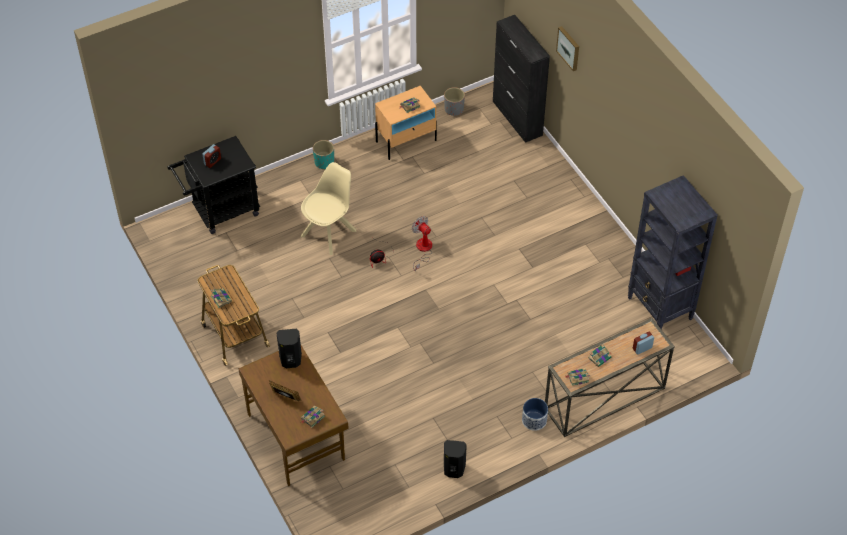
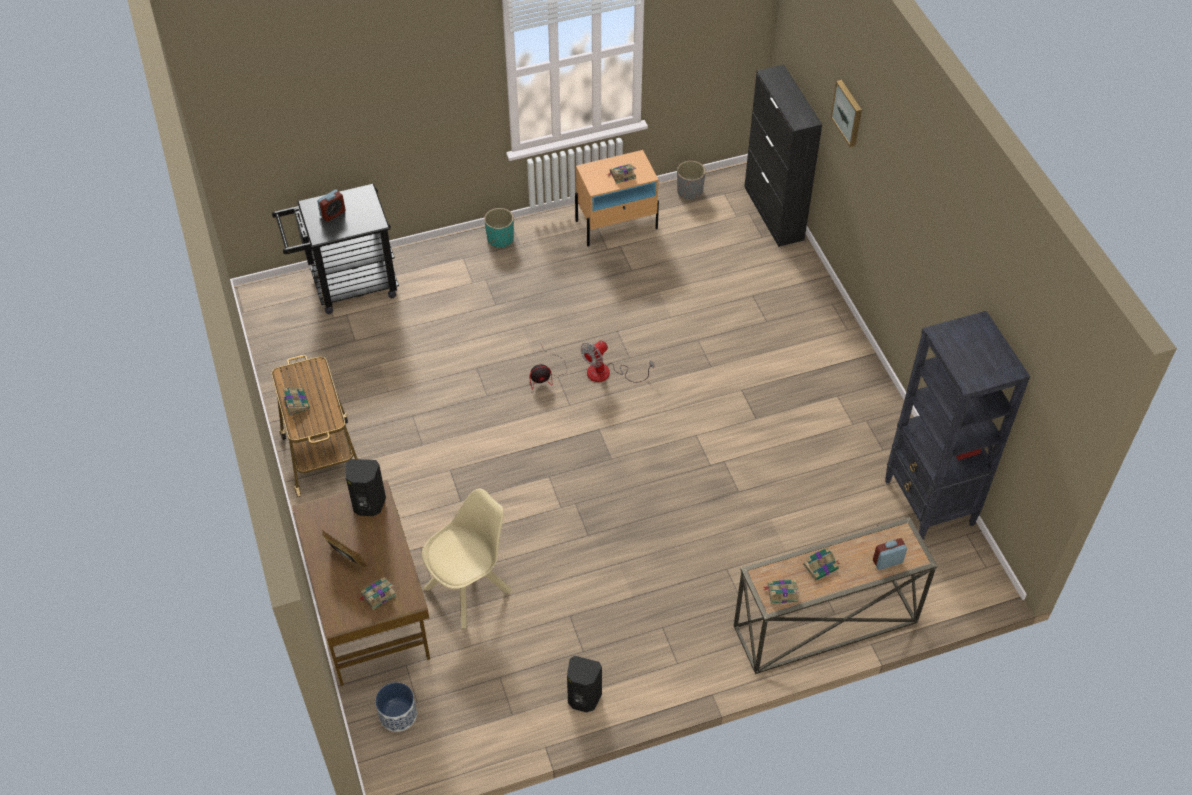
camera: 10 degrees right, 0 degrees up
beige chair [301,162,356,255] -> beige chair moved to [422,488,512,628]
fan [412,216,432,271] -> fan turned 105 degrees counterclockwise [580,341,654,383]
planter [522,398,548,431] -> planter moved to [375,682,417,732]

